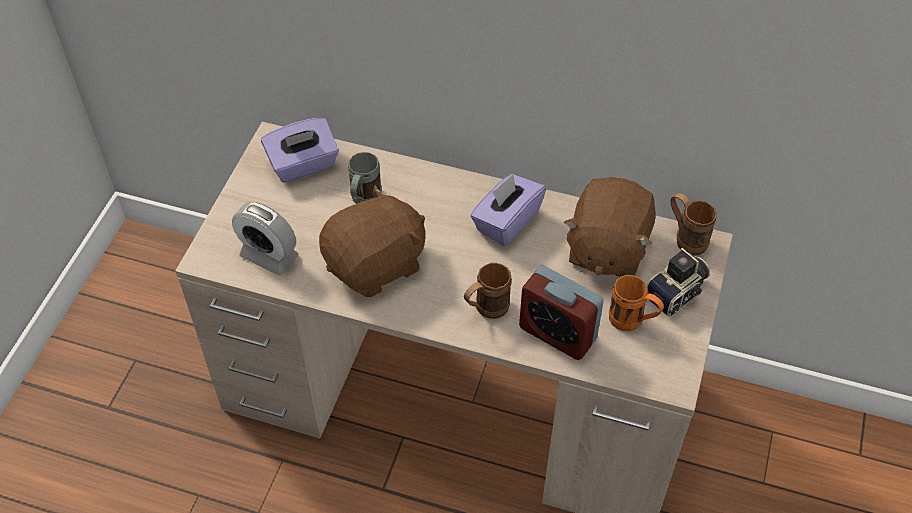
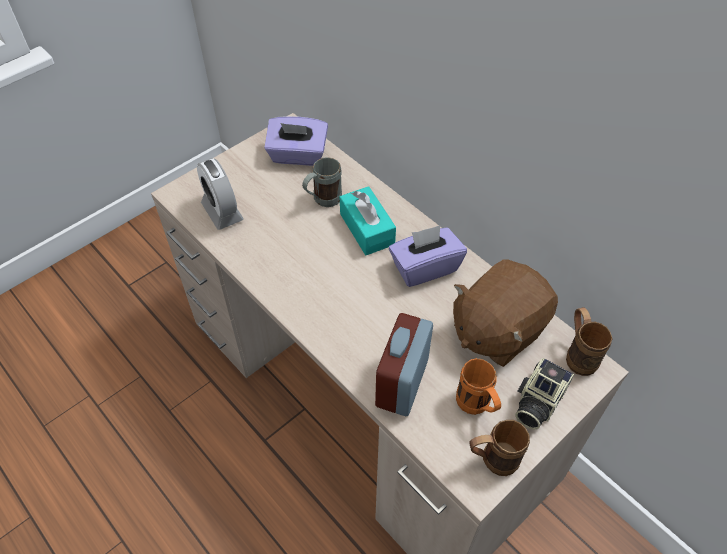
camera: 30 degrees right, 0 degrees up
brown plush toy [319,185,425,297] -> none
brown mug [464,263,512,319] -> brown mug moved to [470,420,530,476]
alarm clock [519,265,604,360] -> alarm clock turned 45 degrees clockwise [375,313,433,416]
camera [647,248,710,317] -> camera turned 135 degrees clockwise [515,358,574,430]
none -> turquoise tissue box [340,186,396,255]

